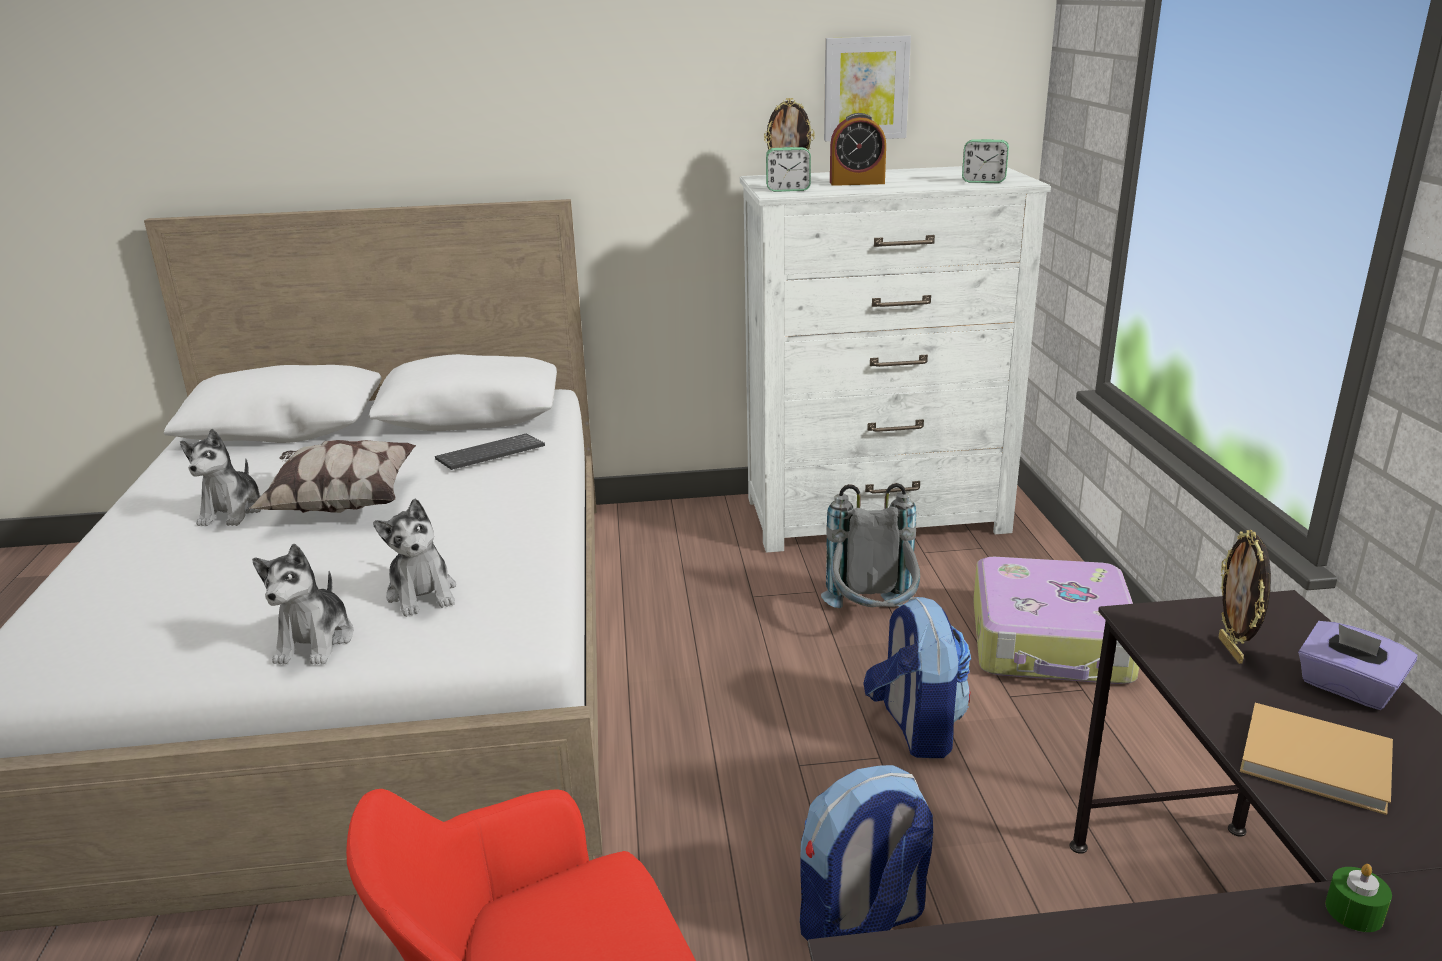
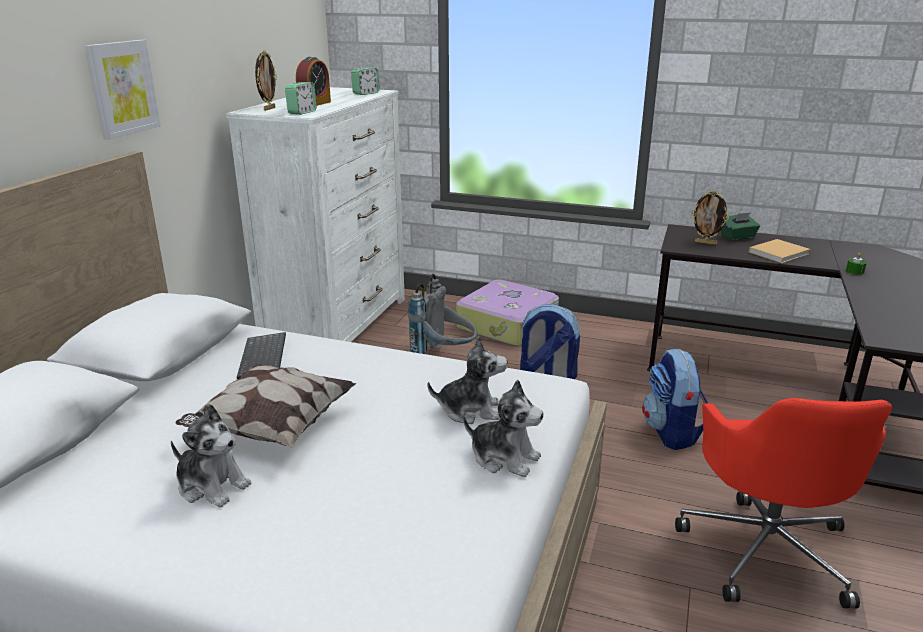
camera: 65 degrees left, 0 degrees up
picture [824,35,911,141] -> picture moved to [85,40,161,139]
purple tissue box [1298,621,1418,710] -> green tissue box [721,213,760,241]

